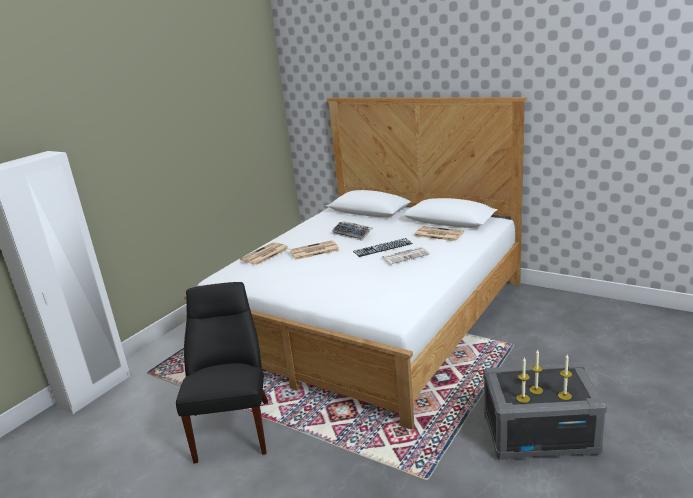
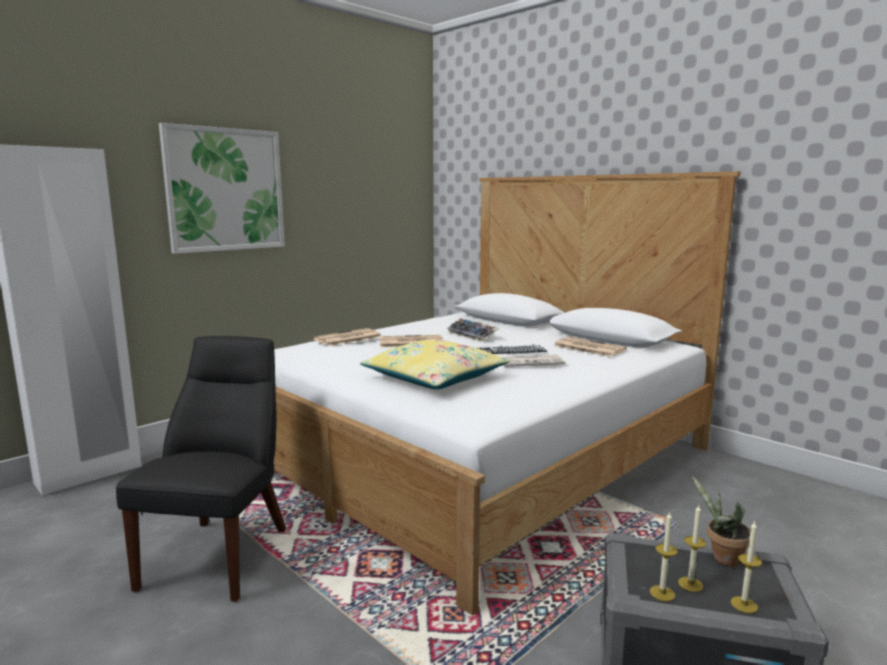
camera: 10 degrees right, 10 degrees down
none -> picture [159,123,285,254]
none -> yellow pillow [360,339,509,389]
none -> potted plant [691,475,751,566]

